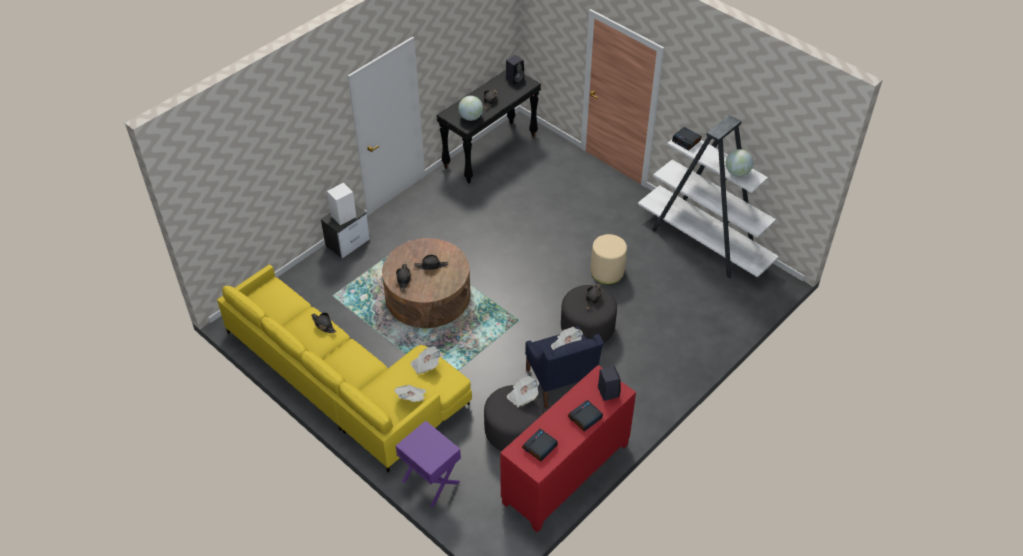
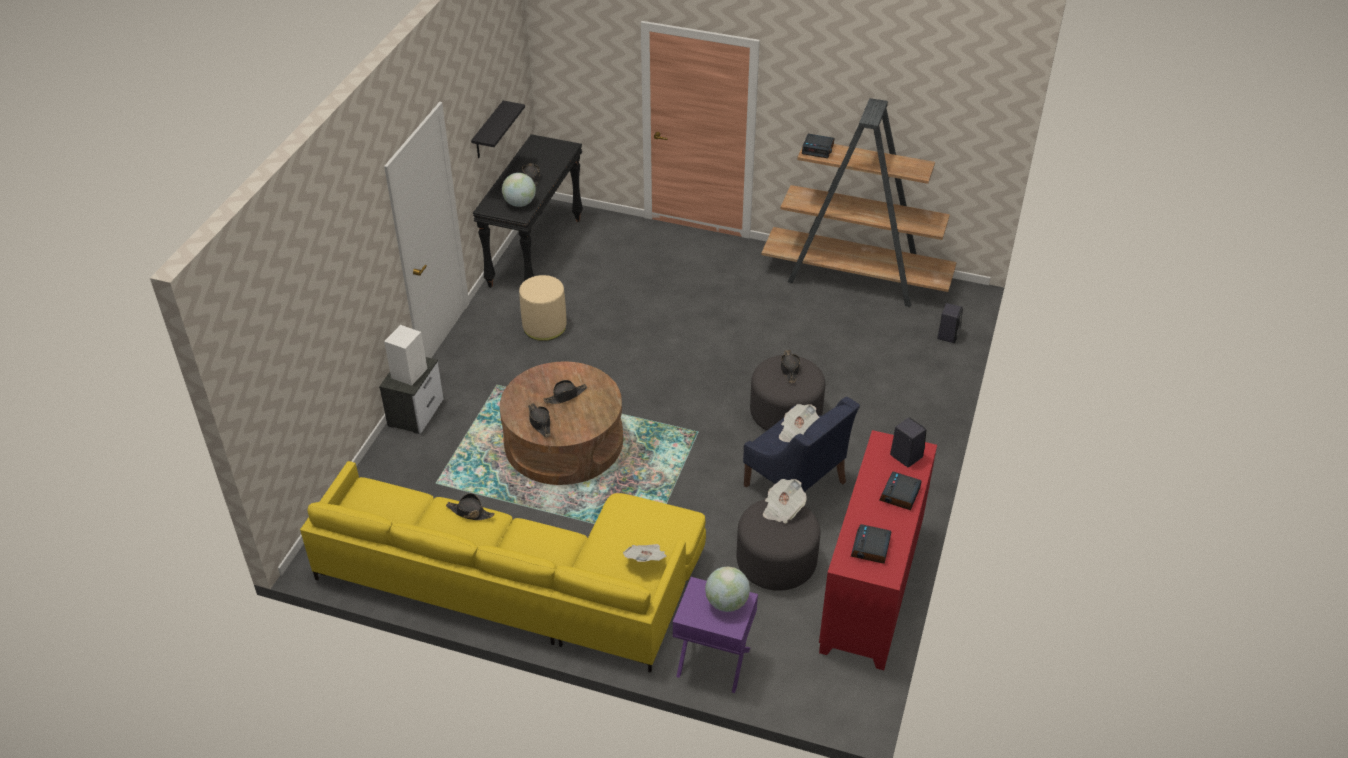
camera: 25 degrees left, 5 degrees down
newspaper [411,346,441,375] -> none
black speaker [506,55,525,85] -> black speaker moved to [937,303,963,343]
beige ottoman [591,234,627,284] -> beige ottoman moved to [519,275,567,341]
white bookcase [638,115,779,279] -> brown bookcase [761,98,957,307]
globe [725,149,754,177] -> globe moved to [705,567,750,612]
none -> black shelf [471,101,525,158]

